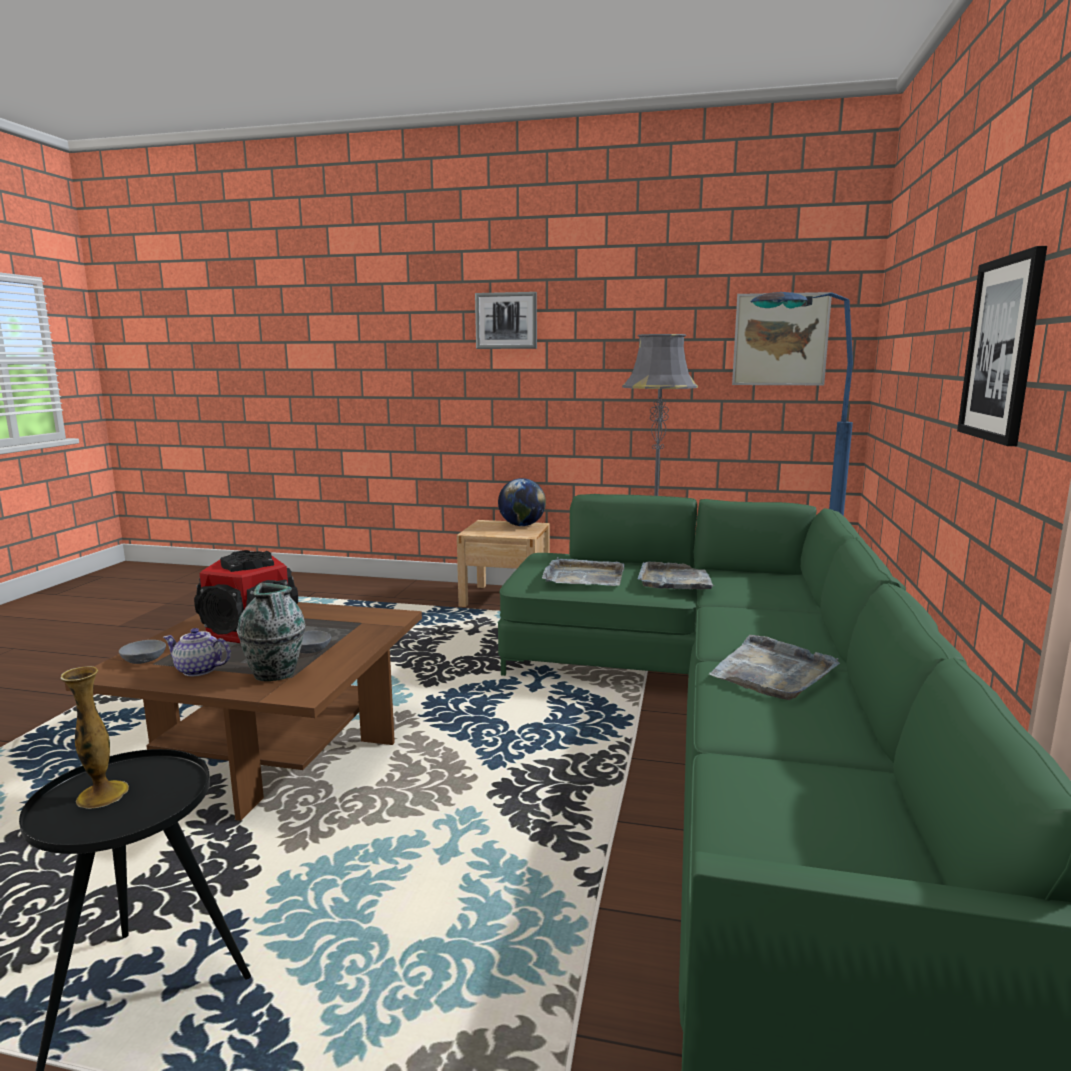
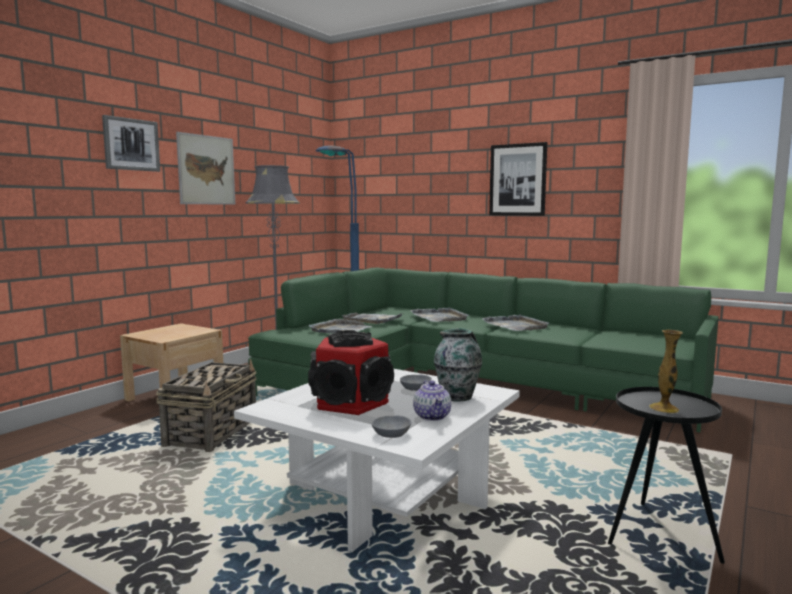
camera: 70 degrees left, 5 degrees down
brown coffee table [65,602,422,821] -> white coffee table [234,369,520,552]
teapot [163,628,231,676] -> teapot turned 45 degrees counterclockwise [413,380,451,421]
globe [498,478,546,526] -> none
picture [732,292,832,385] -> picture moved to [176,132,235,205]
none -> basket [156,359,257,452]
none -> grey tray [410,307,468,322]

